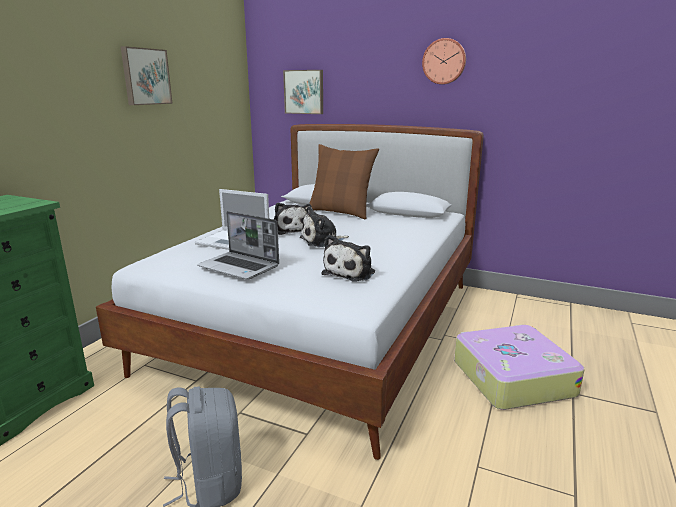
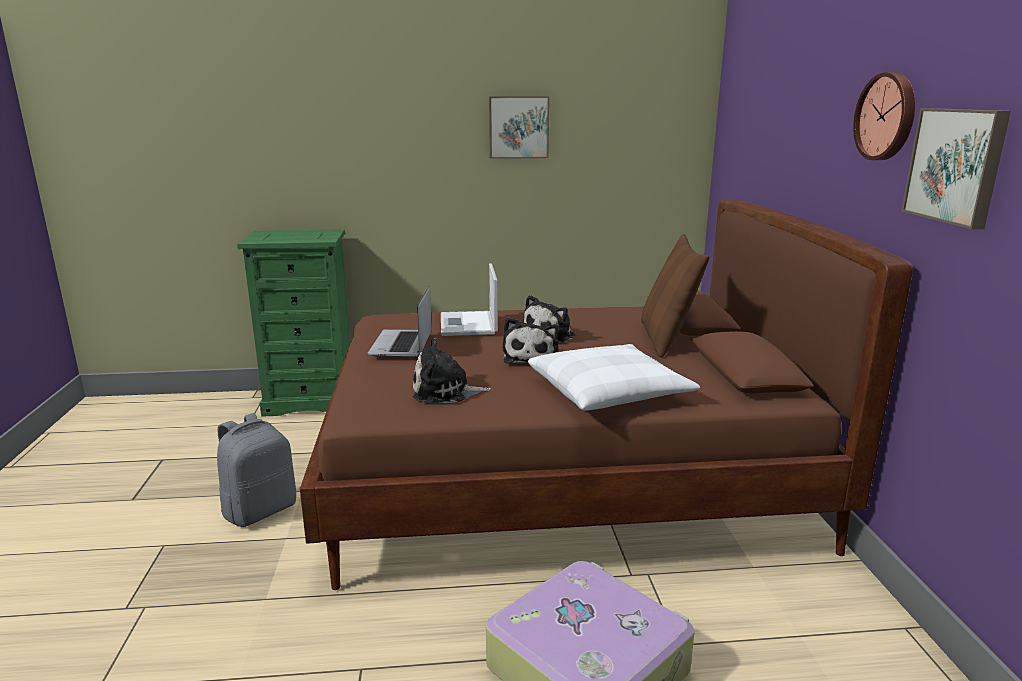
camera: 60 degrees right, 0 degrees up
white bed [96,124,484,460] -> brown bed [300,200,913,590]
picture [283,70,323,114] -> picture moved to [901,108,1011,229]
plush toy [300,206,349,247] -> plush toy turned 120 degrees counterclockwise [503,318,559,363]
none -> white pillow [528,344,700,411]

